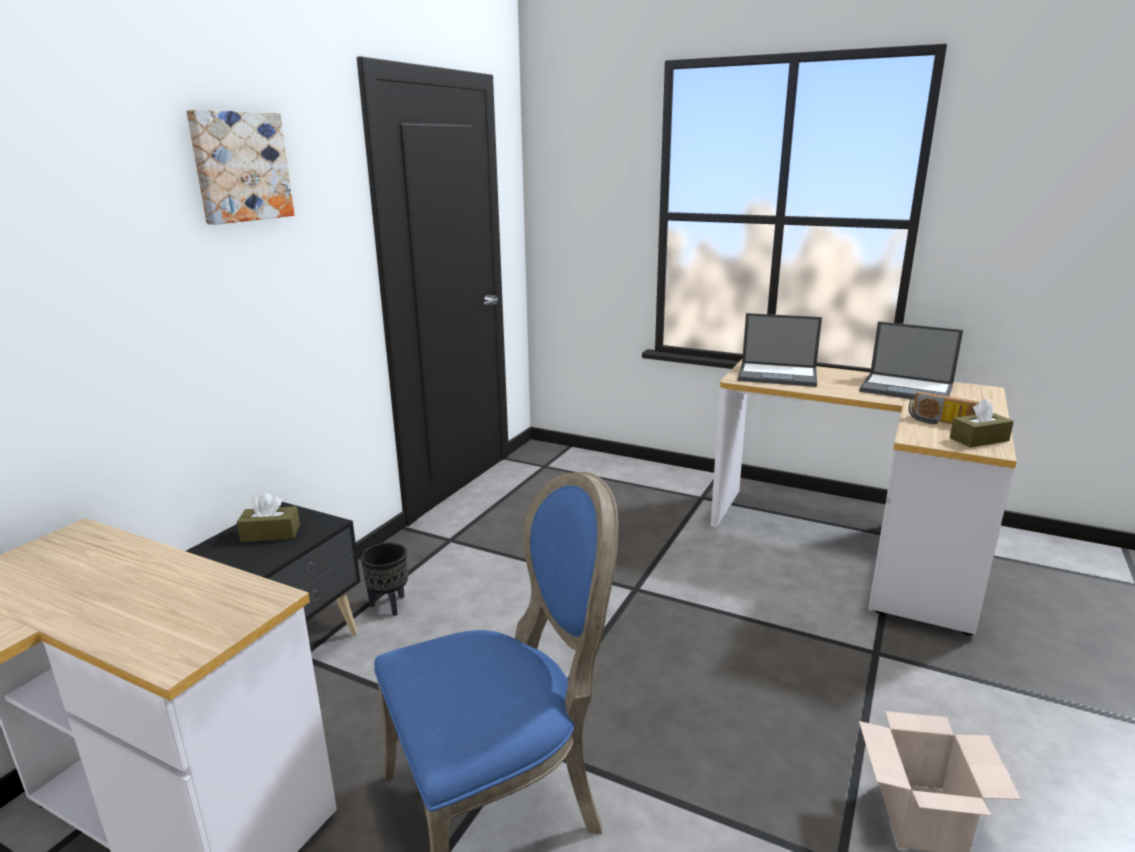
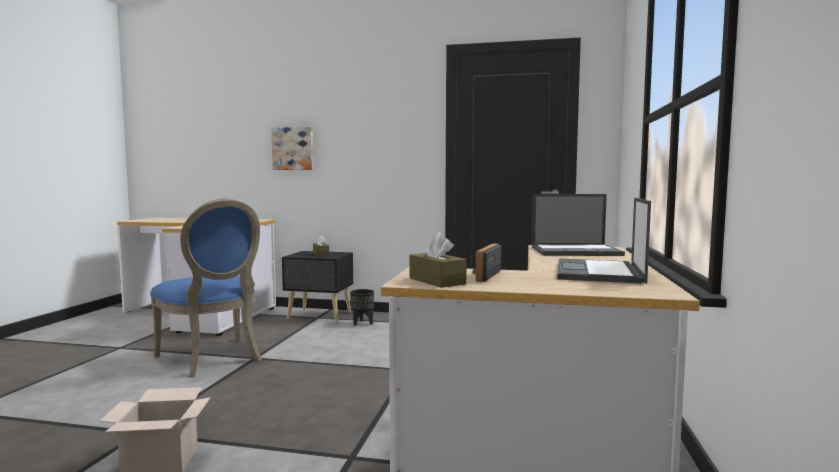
camera: 75 degrees right, 15 degrees down
picture [186,110,294,225] -> picture moved to [271,127,313,170]
laptop [738,313,822,387] -> laptop turned 90 degrees counterclockwise [532,194,625,256]

